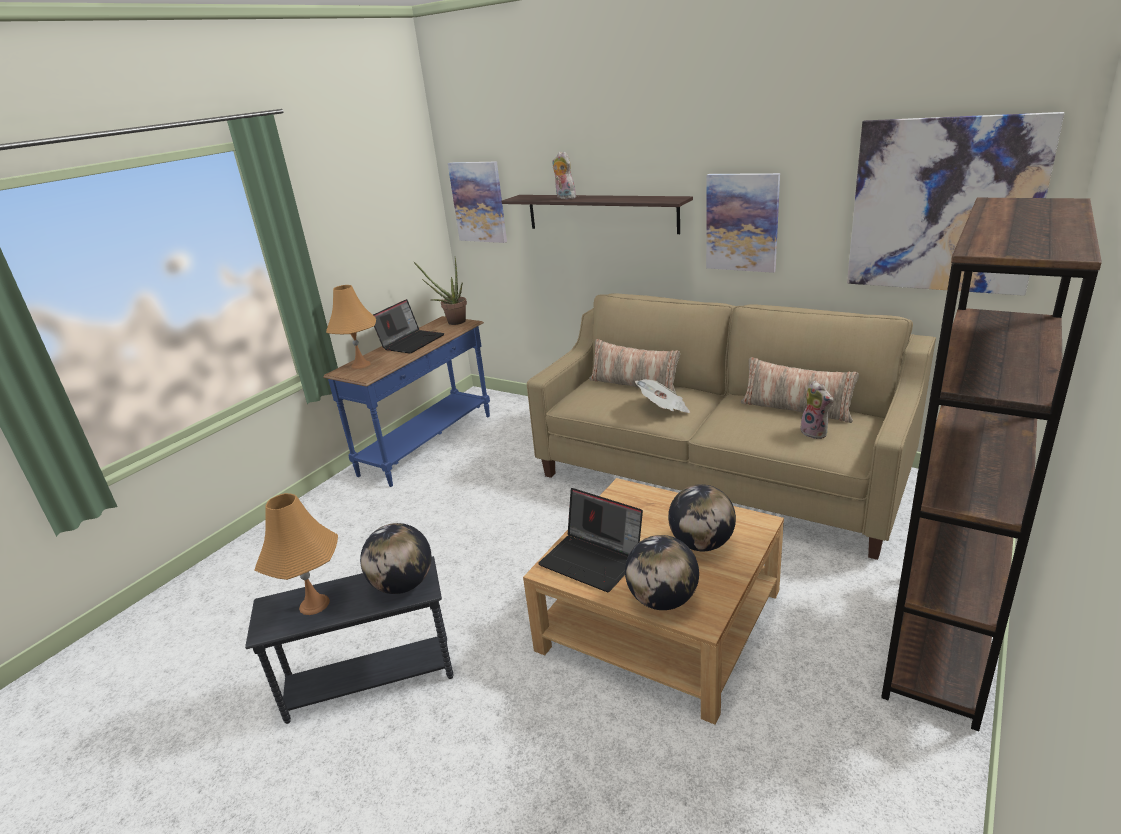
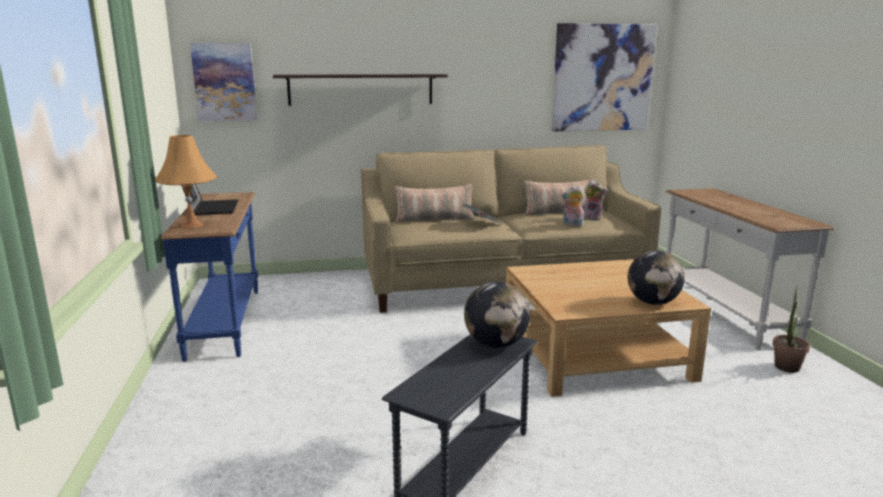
camera: 45 degrees left, 10 degrees down
orange table lamp [255,493,338,615] -> none
potted plant [413,258,467,325] -> potted plant moved to [773,286,810,373]
laptop [538,488,643,592] -> none
plush toy [552,151,576,199] -> plush toy moved to [561,186,584,226]
globe [668,484,736,551] -> none
picture [706,173,780,273] -> none
brown bookcase [881,198,1102,731] -> white console table [666,188,834,350]

